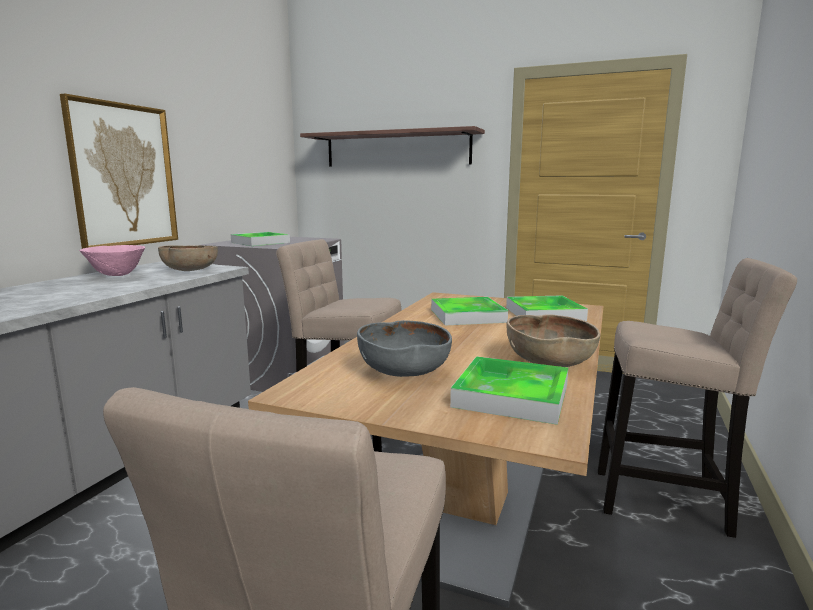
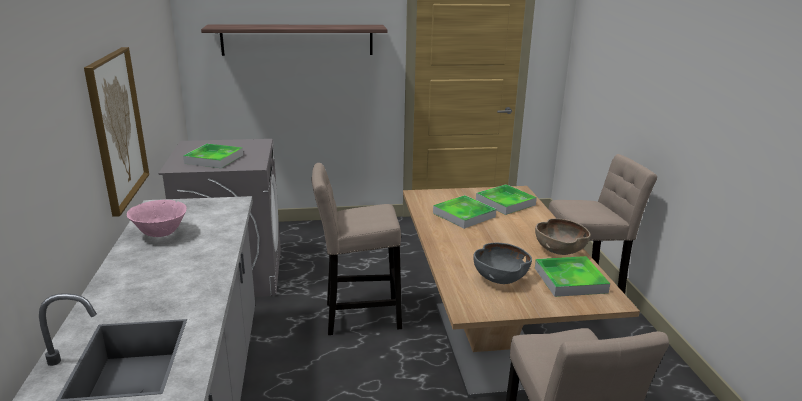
camera: 30 degrees left, 10 degrees up
brown bowl [158,245,218,271] -> none

